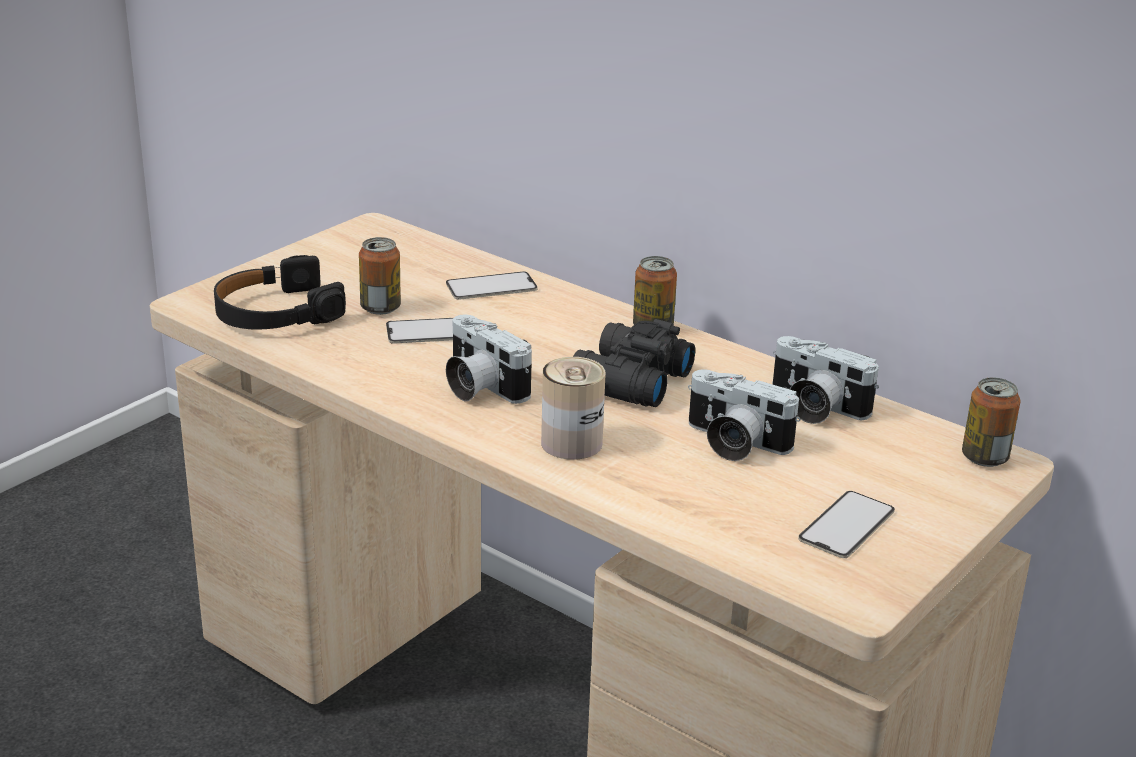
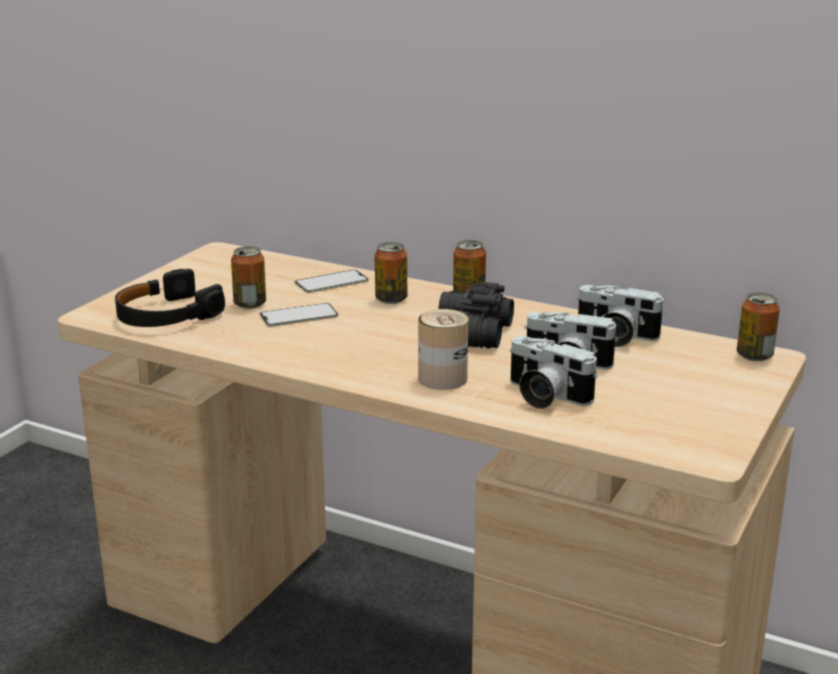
camera: 10 degrees left, 5 degrees down
camera [446,314,532,404] -> camera moved to [510,336,597,409]
phone [798,491,895,558] -> none
none -> can [374,242,408,304]

